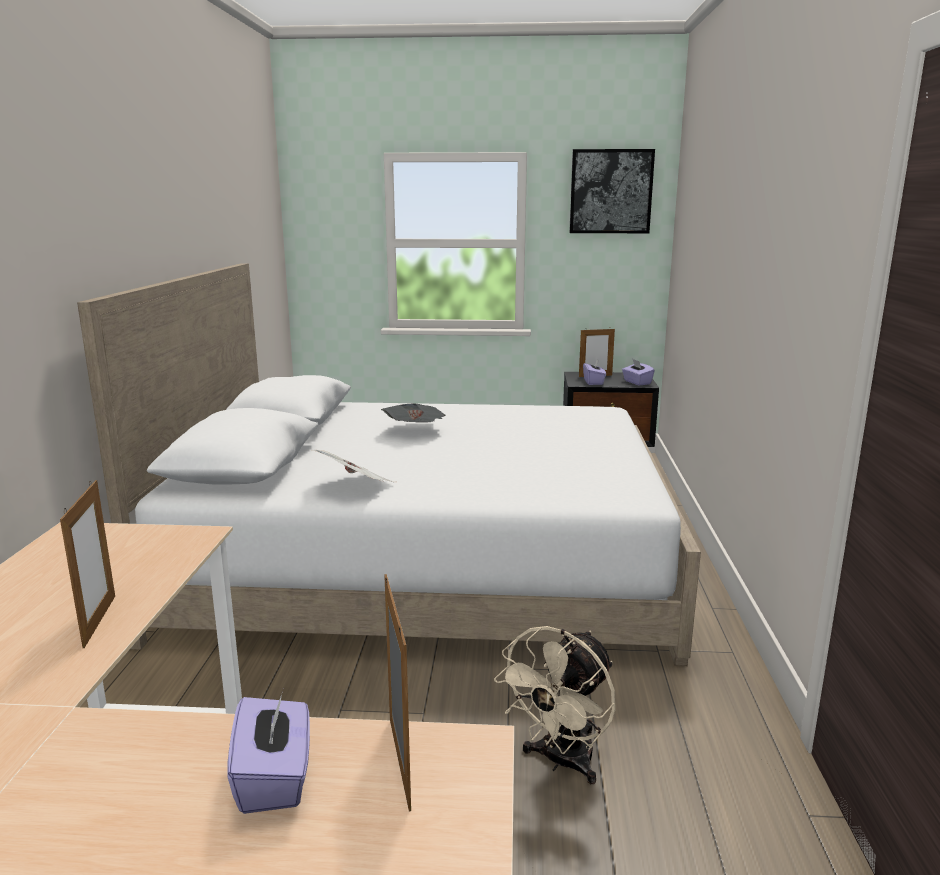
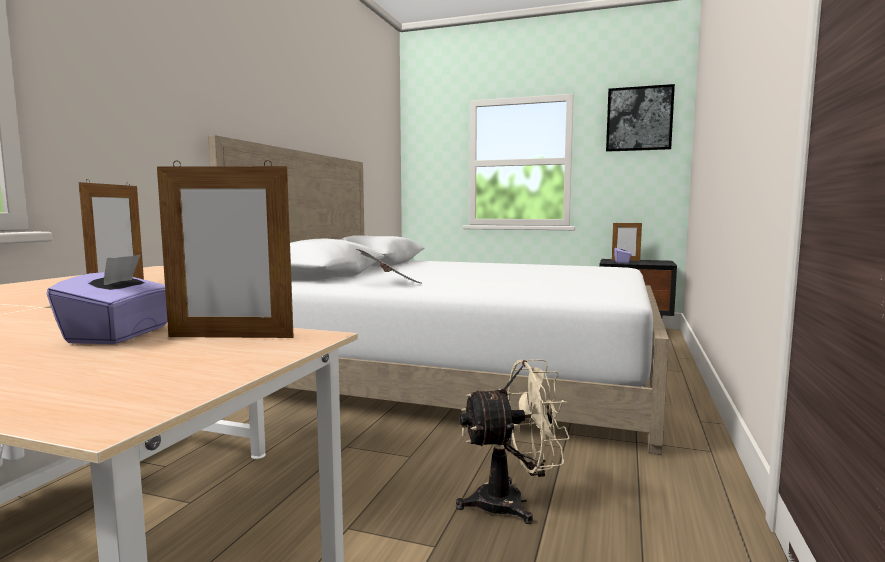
camera: 15 degrees right, 10 degrees down
newspaper [381,404,446,423] -> none
picture frame [384,574,411,812] -> picture frame turned 90 degrees clockwise [157,160,294,338]
beige fan [494,626,616,784] -> beige fan turned 150 degrees counterclockwise [456,359,570,524]
purple tissue box [622,359,655,385] -> none

